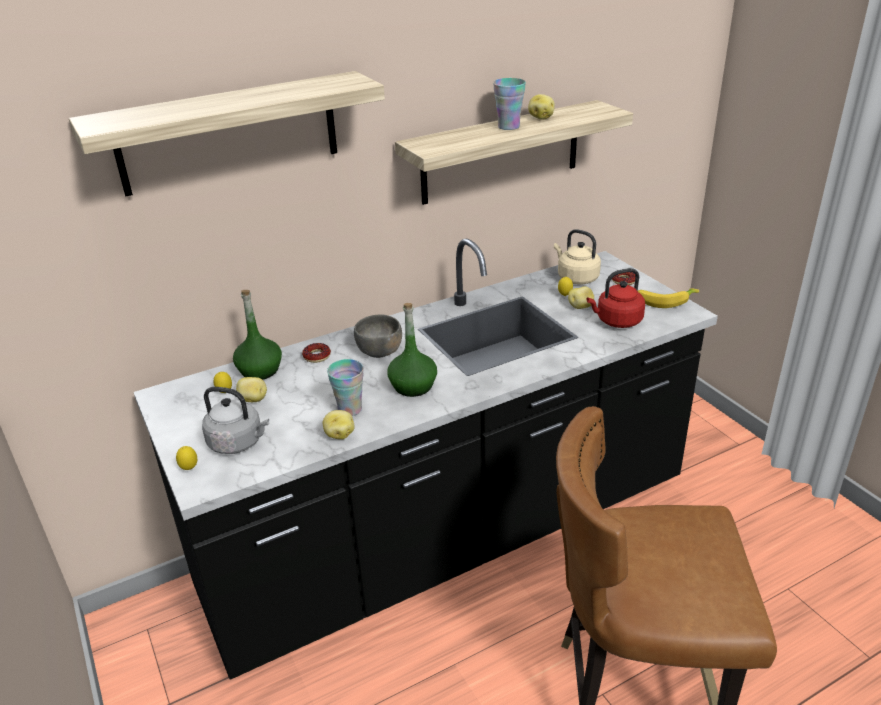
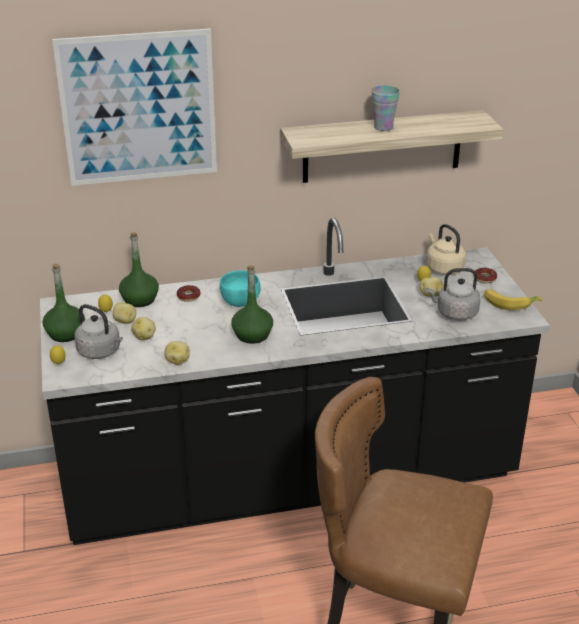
camera: 15 degrees right, 0 degrees up
shelf [69,71,385,196] -> picture [52,29,217,186]
cup [327,359,363,416] -> none
grey bowl [354,315,402,358] -> turquoise bowl [220,270,261,307]
potato [528,94,555,120] -> potato moved to [131,317,156,340]
red kettle [586,268,645,328] -> grey kettle [427,268,480,321]
none -> green bottle [43,264,85,342]

